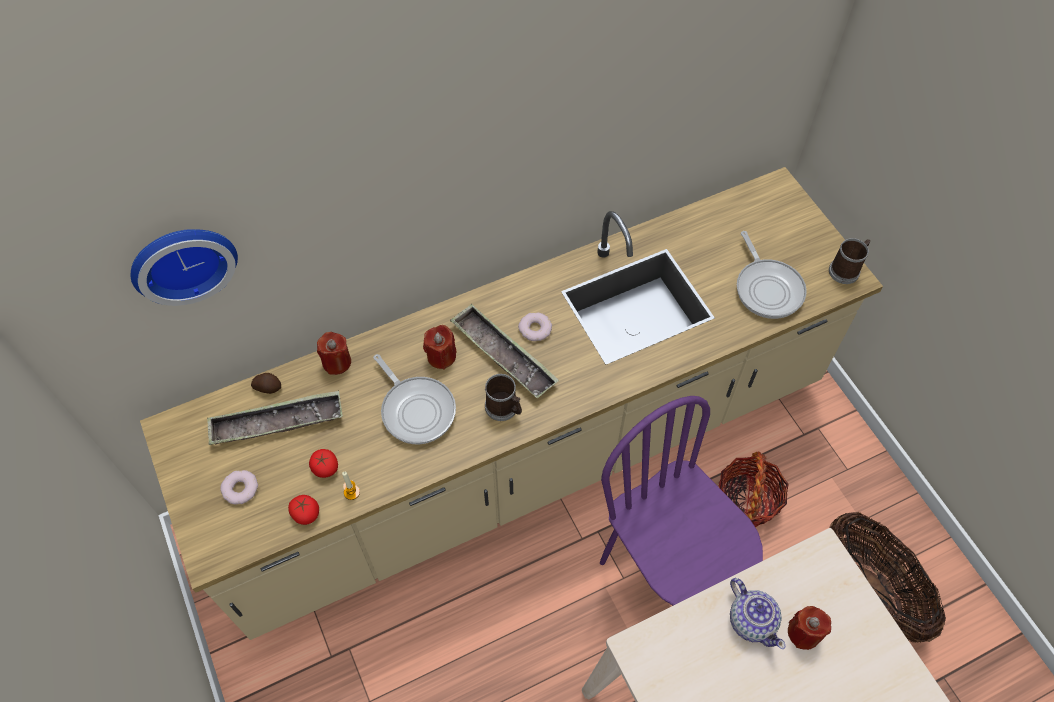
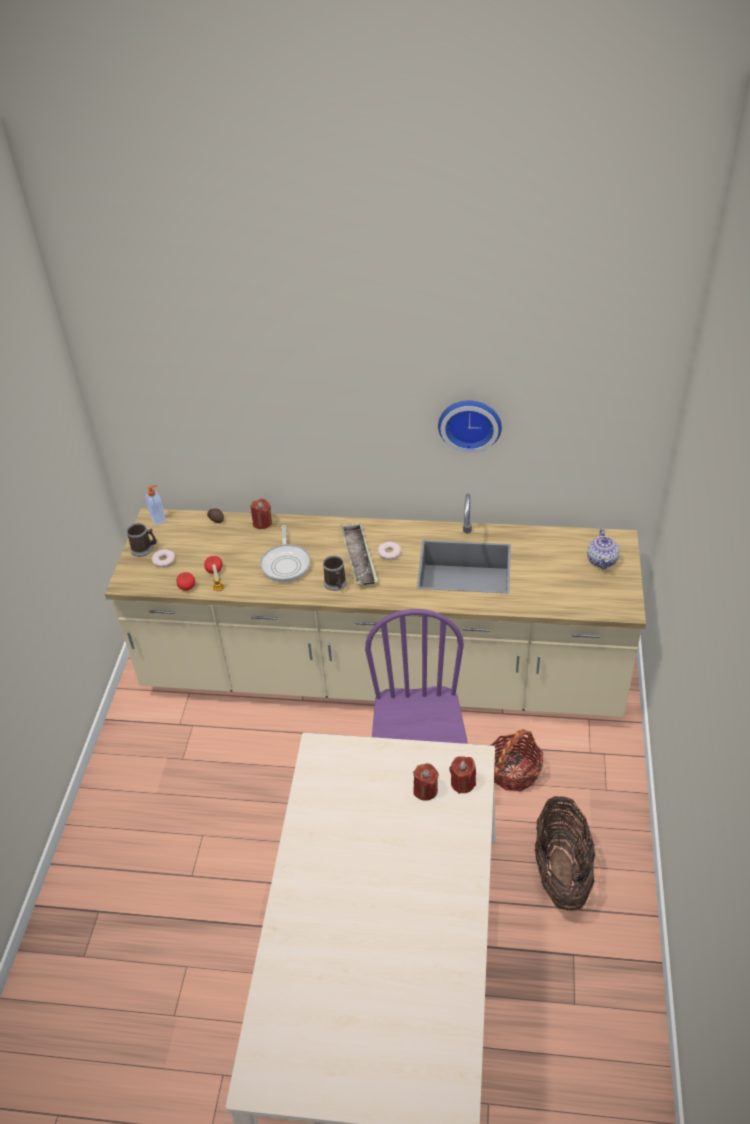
camera: 35 degrees right, 15 degrees down
wall clock [130,229,238,306] -> wall clock moved to [438,400,502,453]
tray [207,391,343,445] -> none
red candle [423,325,457,370] -> red candle moved to [449,756,476,794]
teapot [730,578,785,649] -> teapot moved to [587,529,620,570]
frying pan [737,231,807,319] -> none
mug [829,238,870,284] -> mug moved to [126,523,157,557]
none -> soap dispenser [145,485,166,525]

